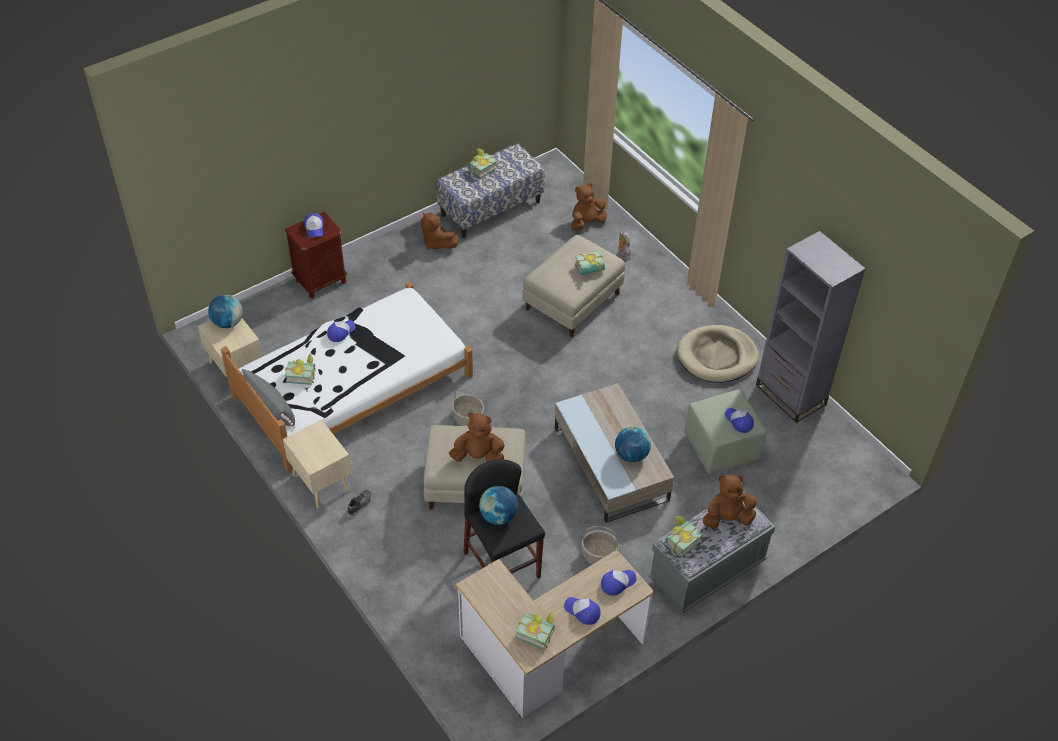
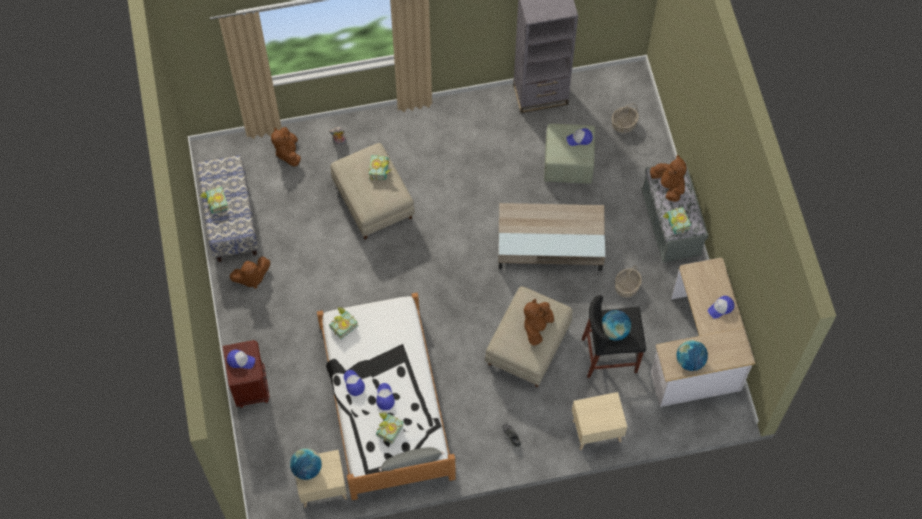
camera: 65 degrees left, 15 degrees up
beige nightstand [283,420,352,508] -> beige nightstand moved to [572,392,627,450]
basket [451,386,484,426] -> basket moved to [612,104,639,133]
book [516,611,555,650] -> book moved to [329,307,358,339]
cap [601,570,636,596] -> cap moved to [376,383,395,410]
globe [615,426,651,463] -> globe moved to [677,340,708,371]
beige dog bed [677,325,759,383] -> none
brown plush toy [703,475,757,528] -> brown plush toy turned 135 degrees clockwise [650,155,687,202]

